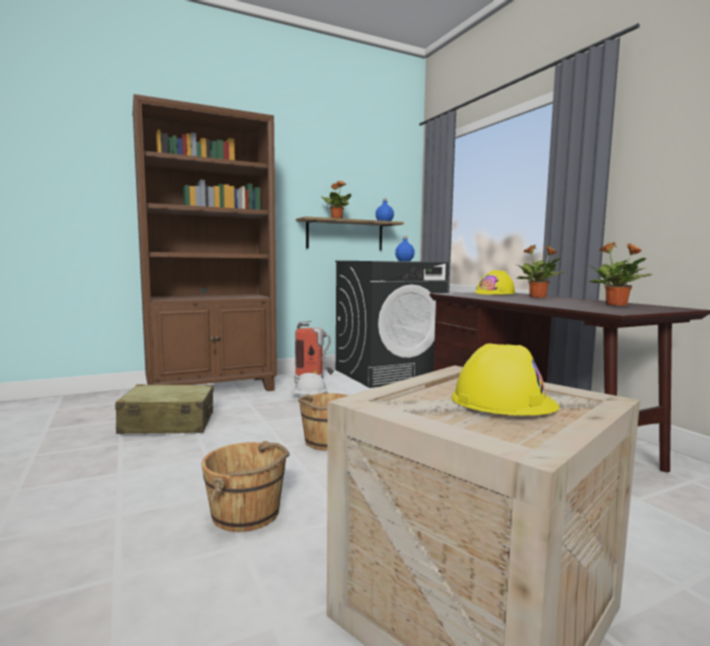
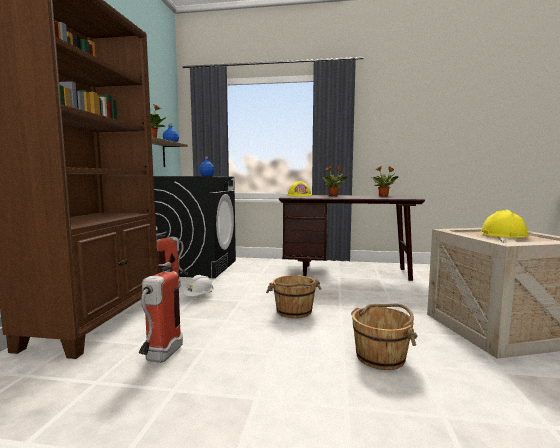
camera: 55 degrees left, 0 degrees up
beige suitcase [115,384,213,434] -> fire extinguisher [139,262,183,363]

